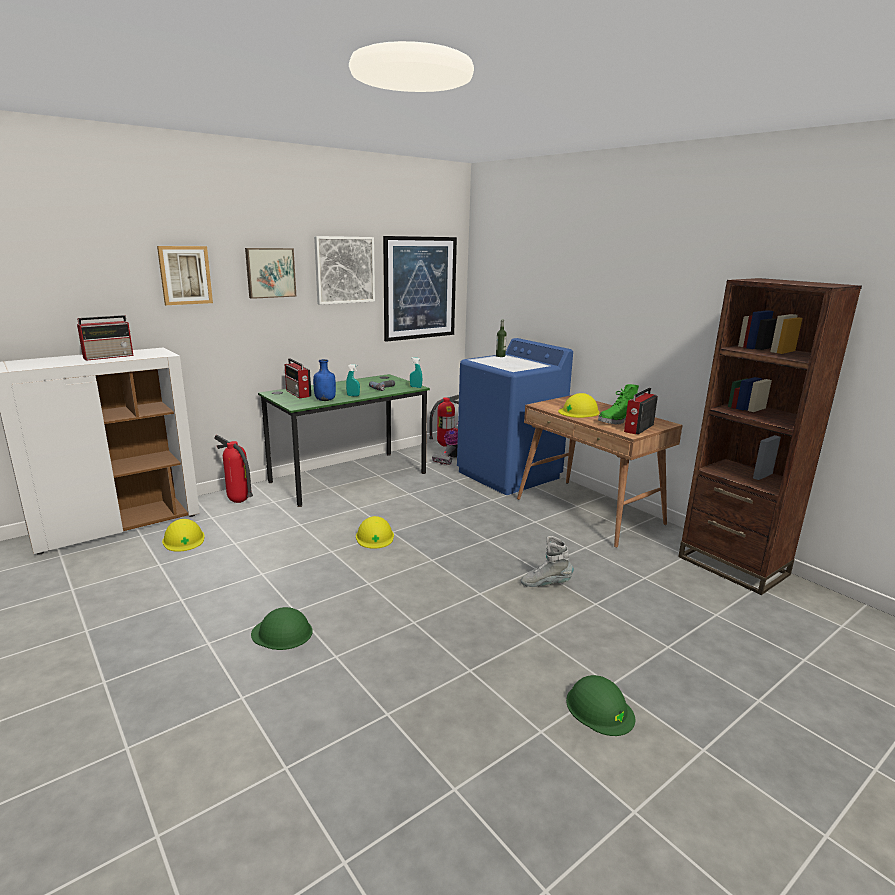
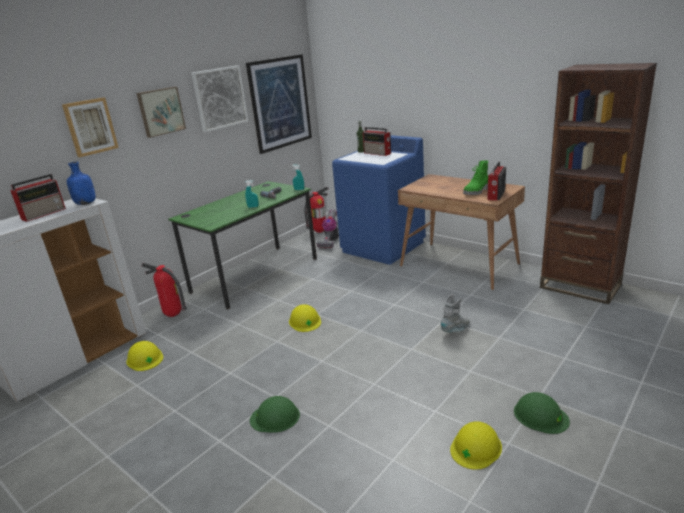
camera: 10 degrees left, 5 degrees up
radio [284,358,311,398] -> radio moved to [363,127,391,156]
blue bottle [313,359,336,401] -> blue bottle moved to [67,162,96,205]
grey boot [521,536,574,587] -> grey boot turned 150 degrees clockwise [440,294,470,333]
yellow hard hat [558,393,600,418] -> yellow hard hat moved to [450,421,502,470]

